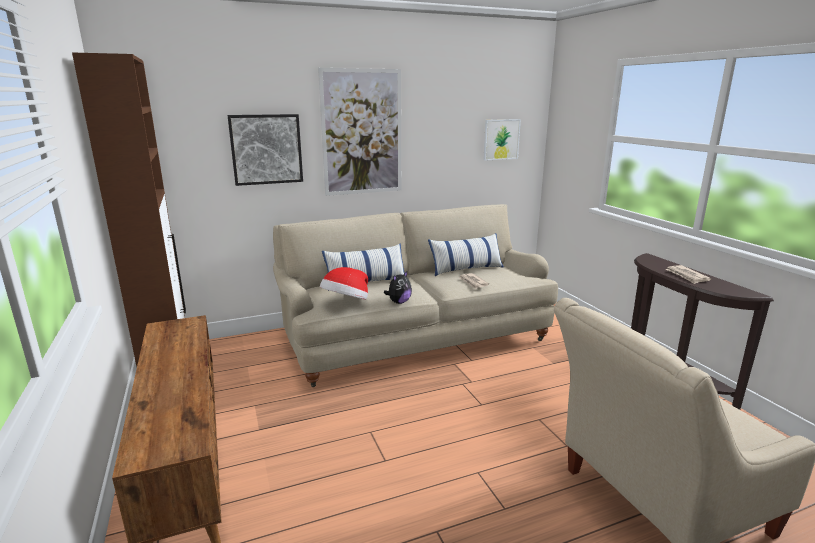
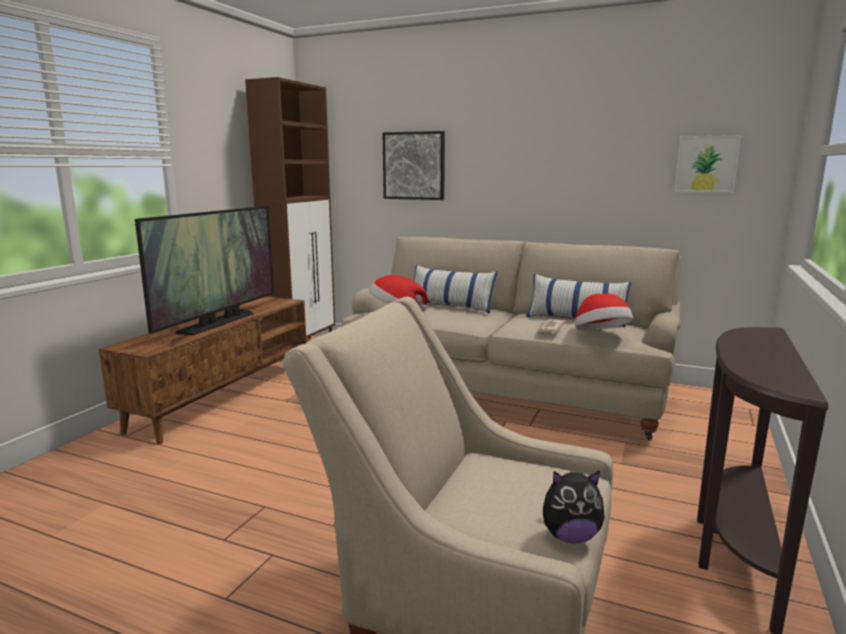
camera: 45 degrees right, 5 degrees down
picture [318,68,401,196] -> none
plush toy [384,271,412,304] -> plush toy moved to [543,470,605,543]
newspaper [666,265,711,284] -> none
none -> television [135,206,274,335]
none -> hat [575,293,633,330]

